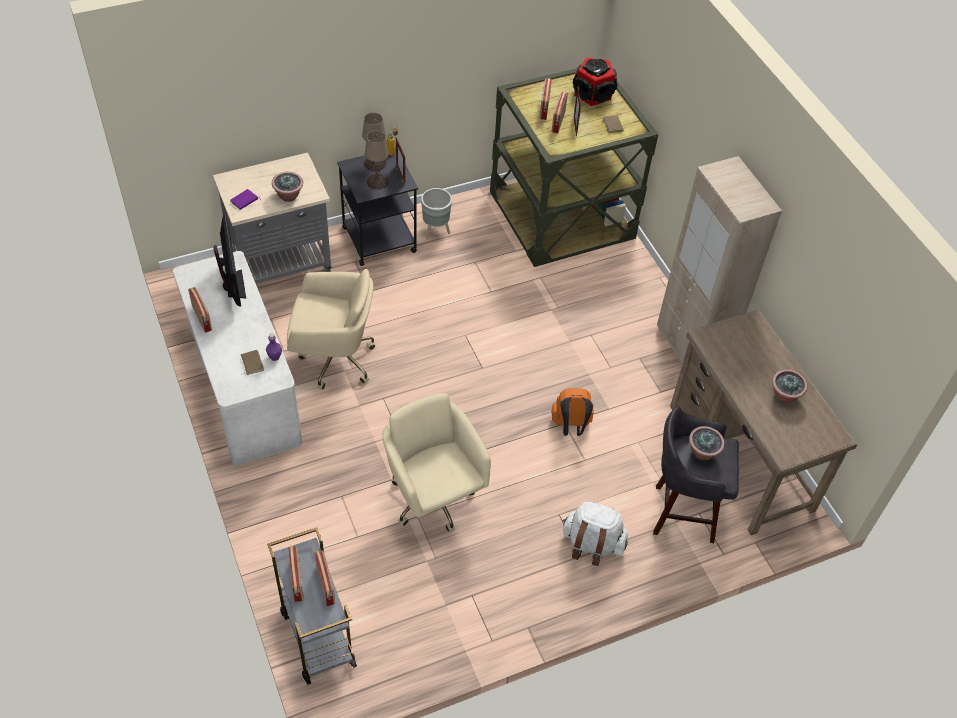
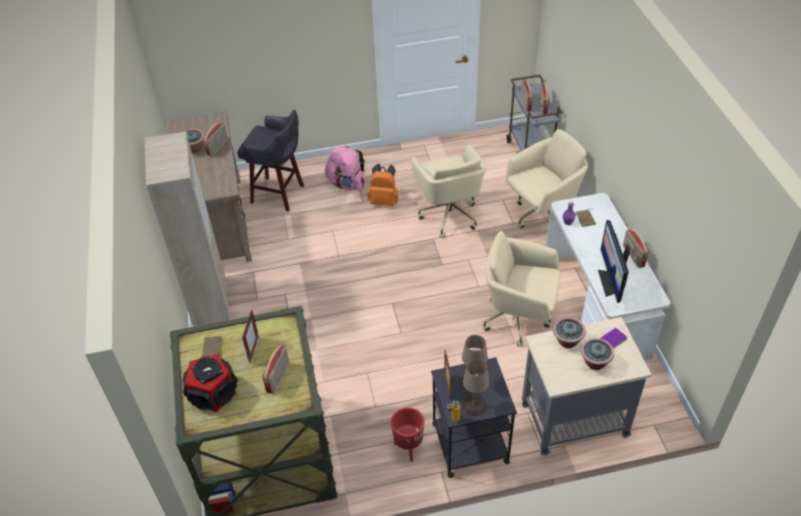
camera: 165 degrees left, 5 degrees down
grey planter [421,188,452,240] -> red planter [391,407,425,462]
orange backpack [551,388,594,436] -> orange backpack moved to [367,164,399,206]
radio [552,92,568,133] -> radio moved to [203,122,228,156]
white backpack [563,502,628,566] -> pink backpack [325,146,365,190]
potted plant [689,426,725,460] -> potted plant moved to [581,338,614,370]
none -> beige office chair [505,129,588,229]

